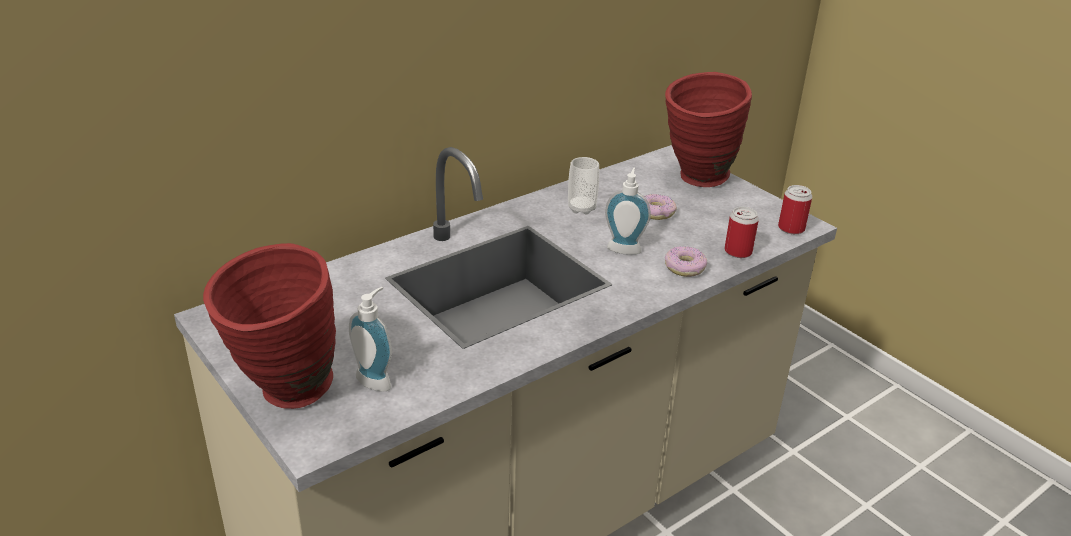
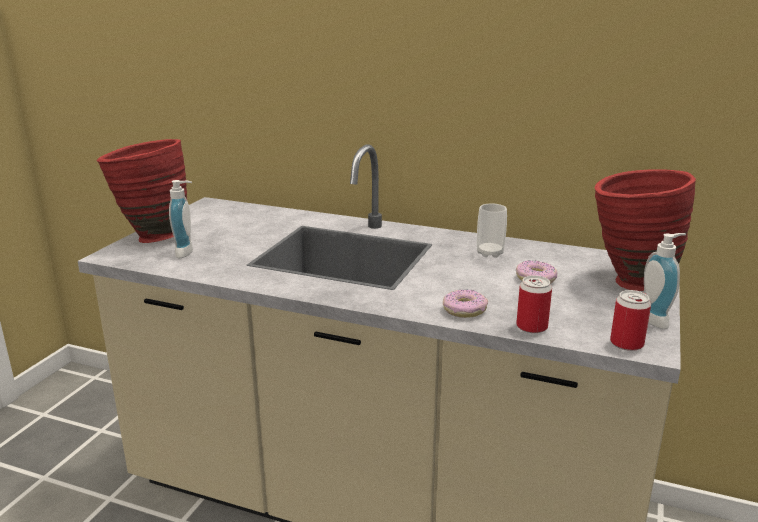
camera: 60 degrees right, 10 degrees down
soap dispenser [605,167,651,255] -> soap dispenser moved to [644,233,686,329]

